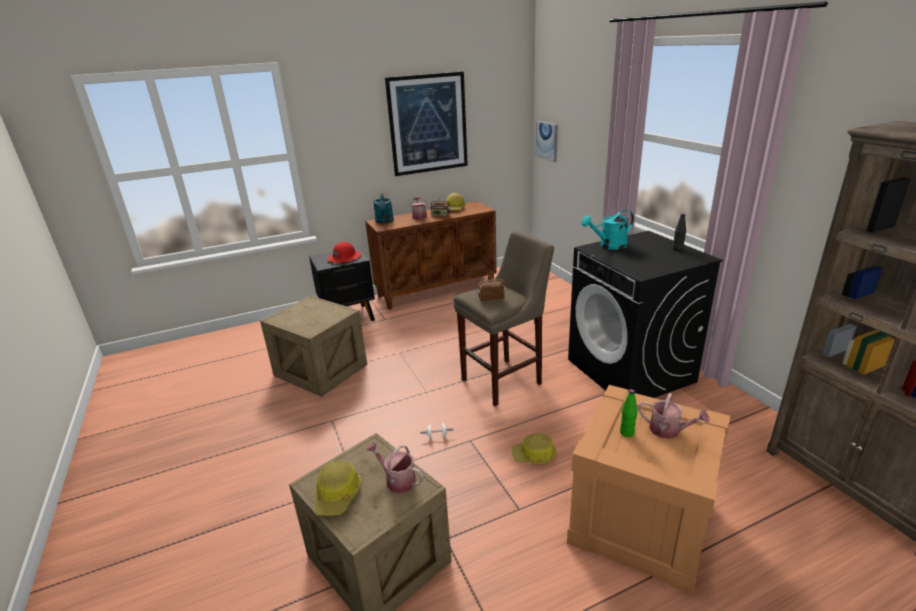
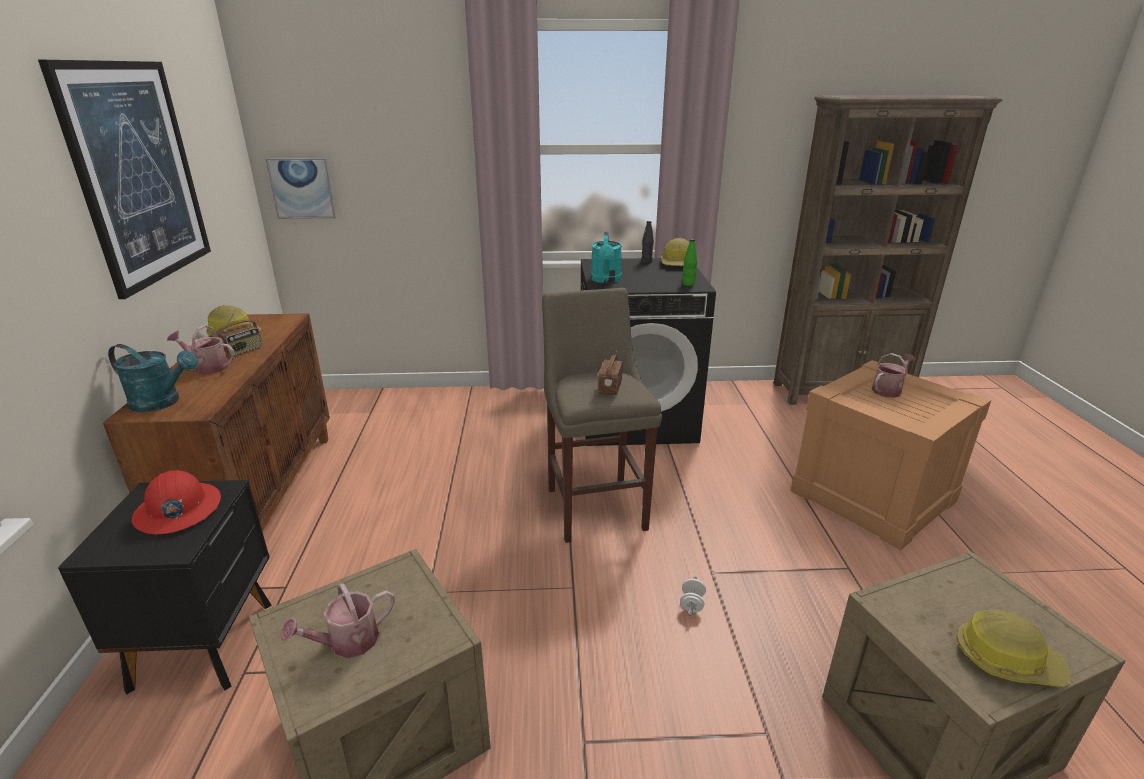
camera: 70 degrees left, 0 degrees up
watering can [366,442,424,493] -> watering can moved to [281,583,395,658]
hard hat [512,433,556,464] -> hard hat moved to [661,238,689,266]
green bottle [620,389,638,437] -> green bottle moved to [682,239,697,286]

